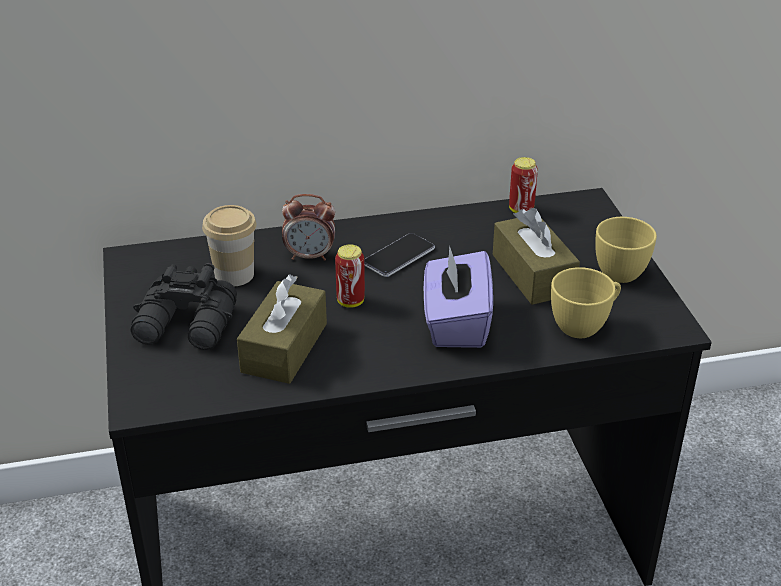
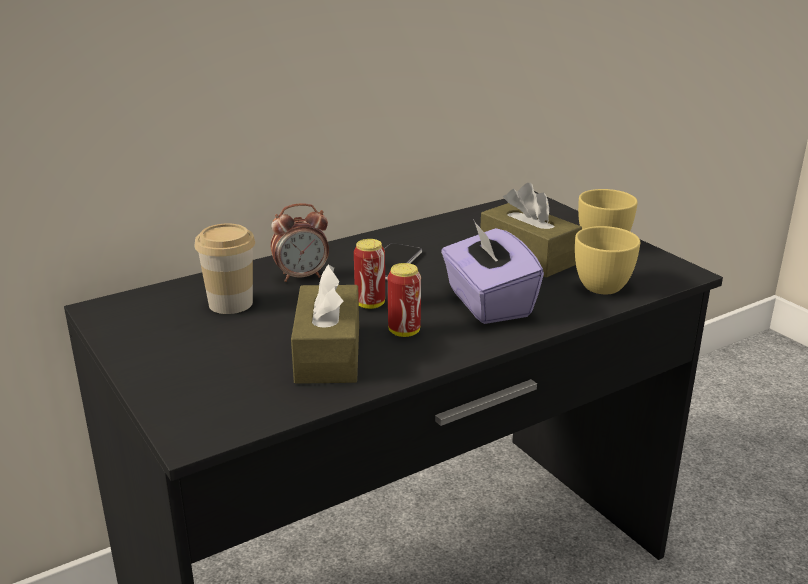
camera: 20 degrees left, 10 degrees down
black binoculars [130,263,237,350] -> none
can [509,157,538,213] -> can moved to [388,263,421,337]

